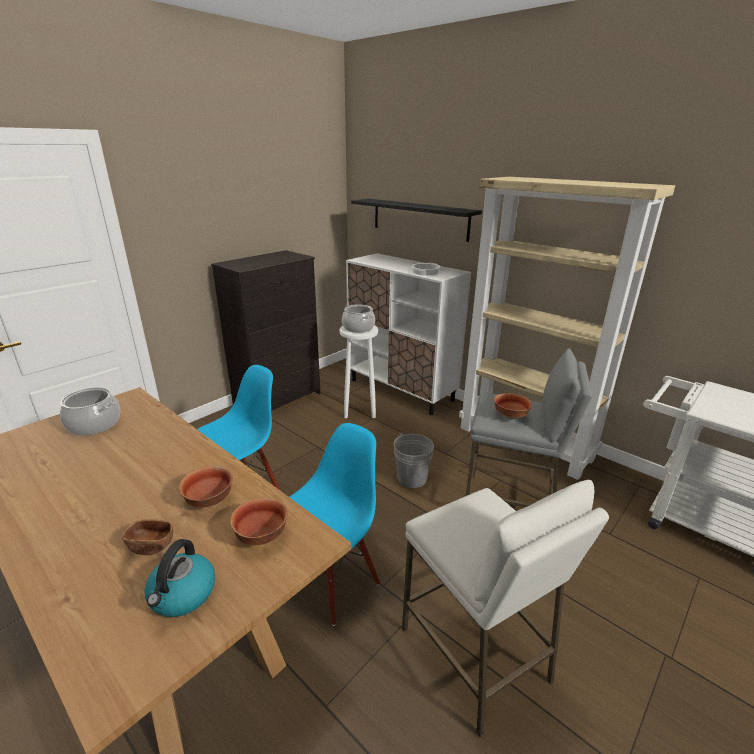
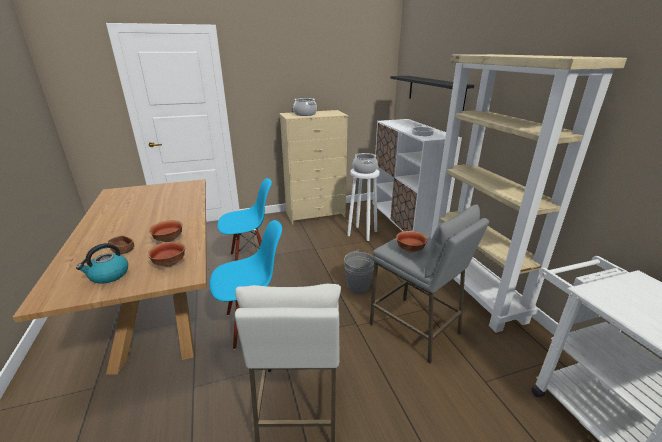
camera: 30 degrees right, 0 degrees up
cooking pot [60,387,120,436] -> cooking pot moved to [293,98,317,116]
black dresser [211,250,321,411] -> beige dresser [279,110,348,224]

